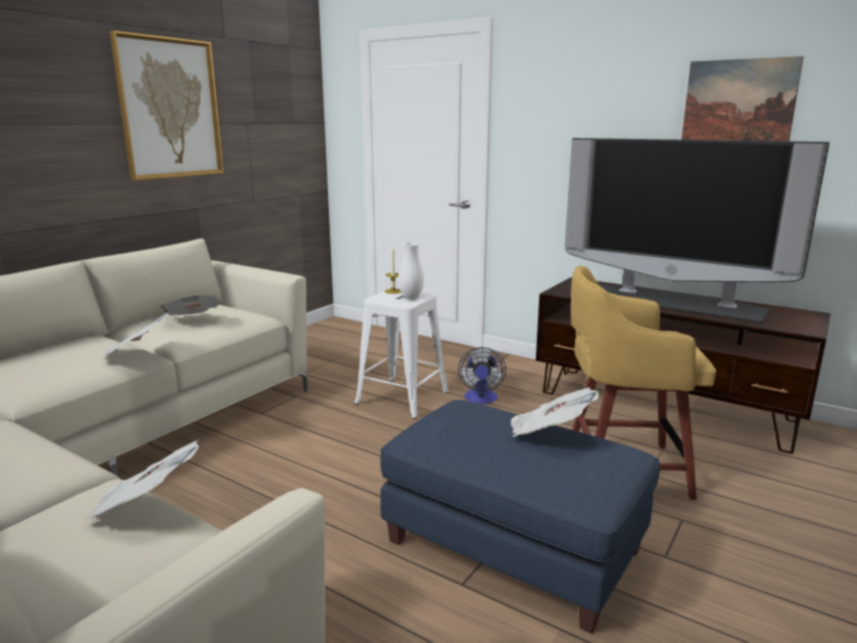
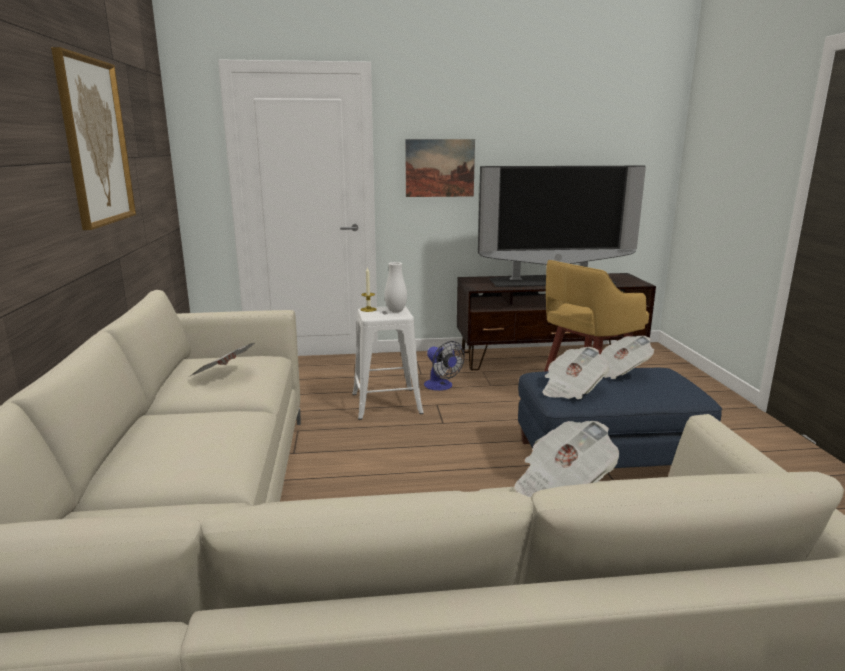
camera: 40 degrees left, 0 degrees up
newspaper [103,313,169,357] -> newspaper moved to [542,347,610,399]
picture [681,56,804,141] -> picture moved to [405,139,475,197]

